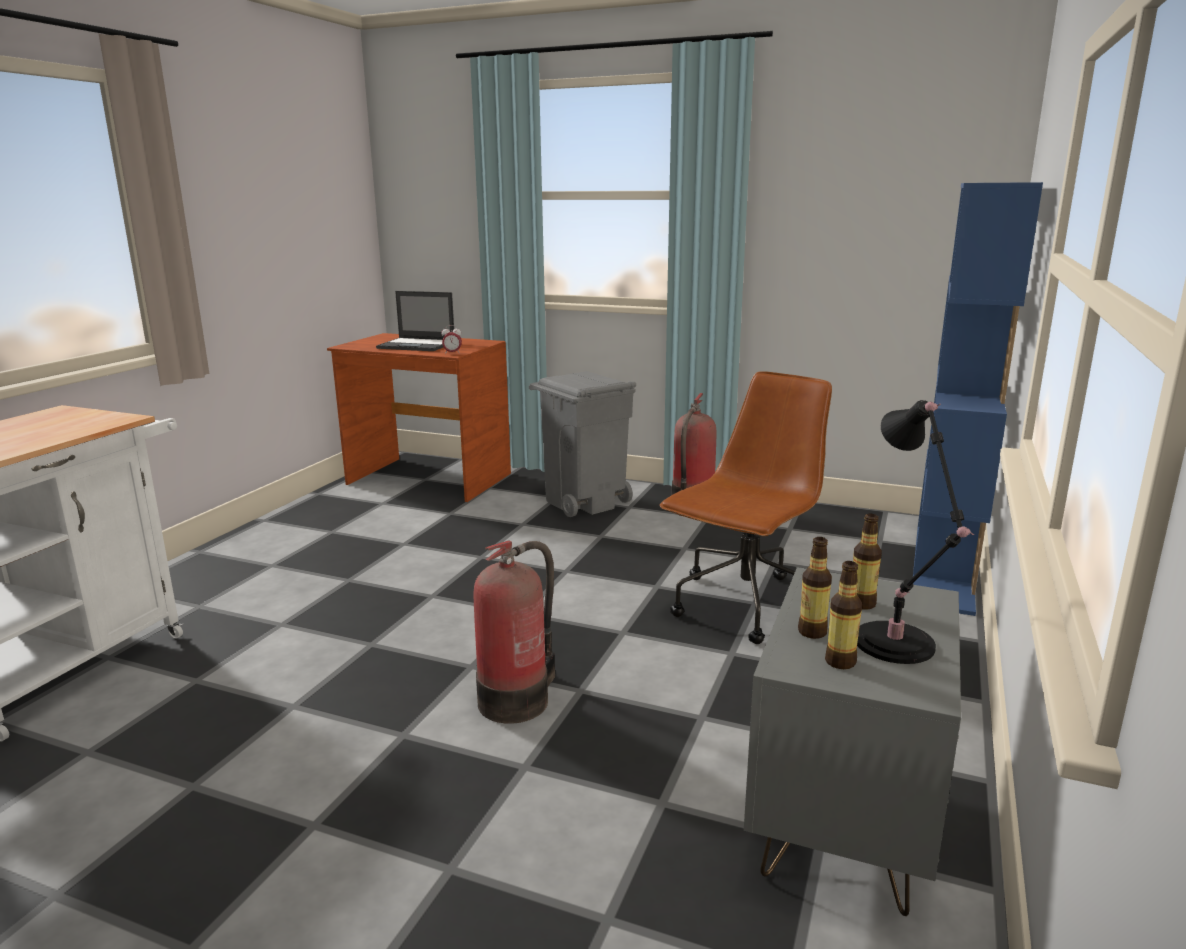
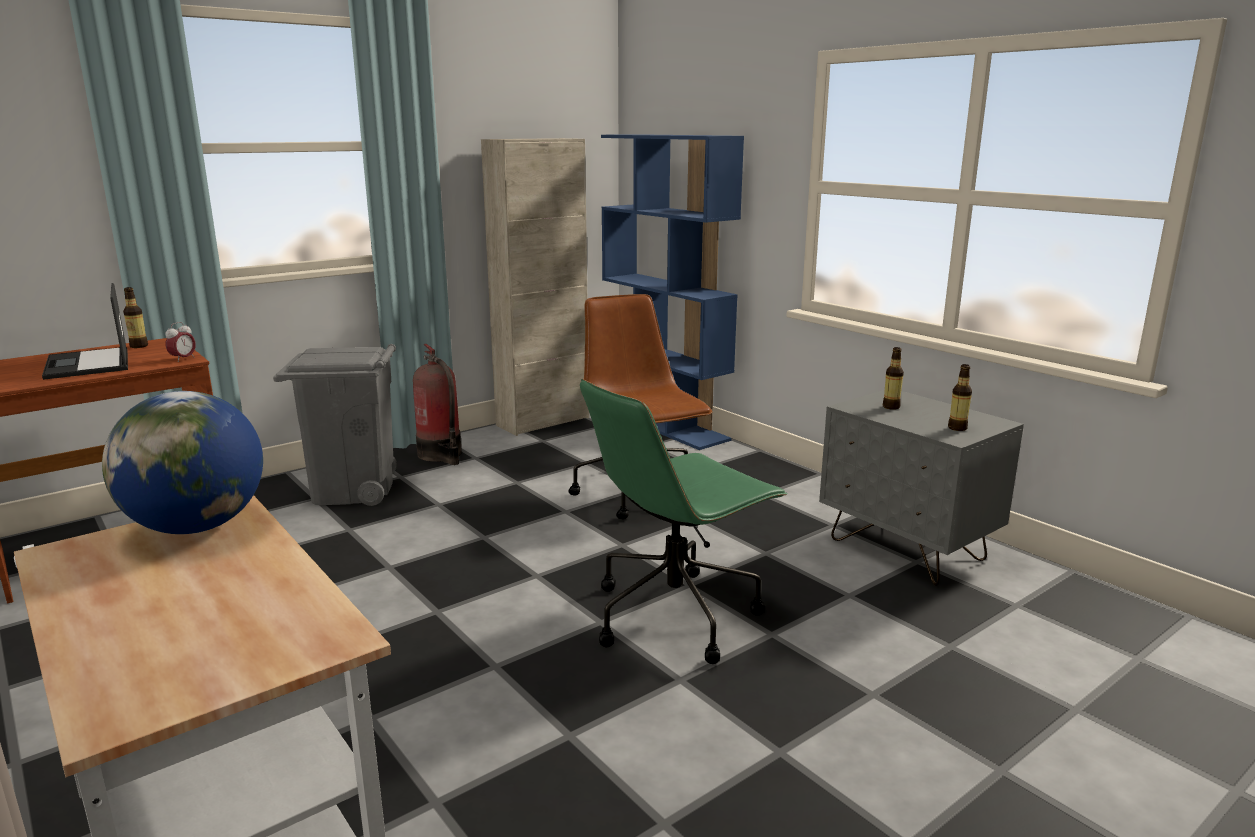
camera: 60 degrees left, 0 degrees up
laptop [376,291,454,351] -> laptop turned 105 degrees clockwise [42,283,128,380]
fire extinguisher [474,540,555,724] -> green office chair [580,379,788,664]
bottle [798,537,832,639] -> bottle moved to [123,287,148,348]
black table lamp [857,400,974,664] -> none
none -> globe [102,391,263,534]
none -> beige cabinet [481,138,589,436]

